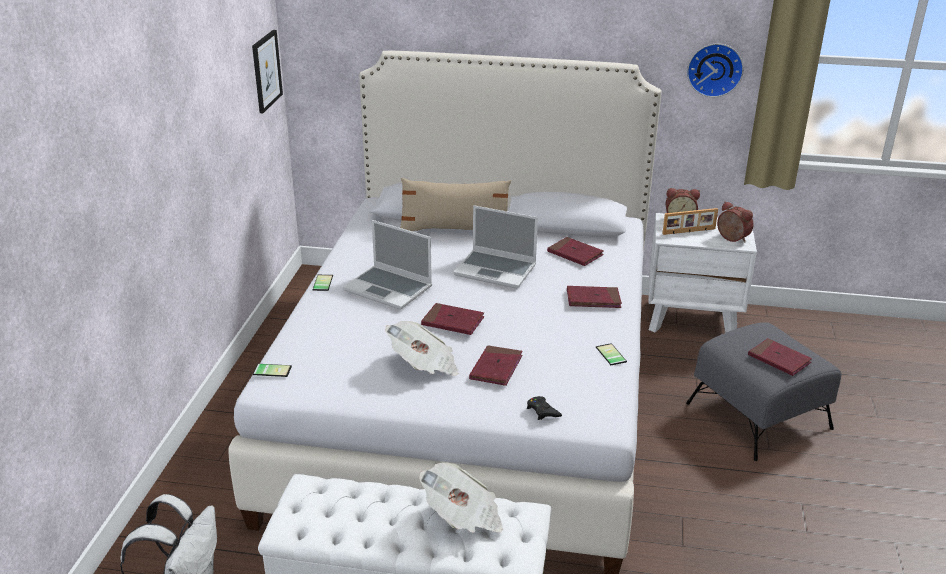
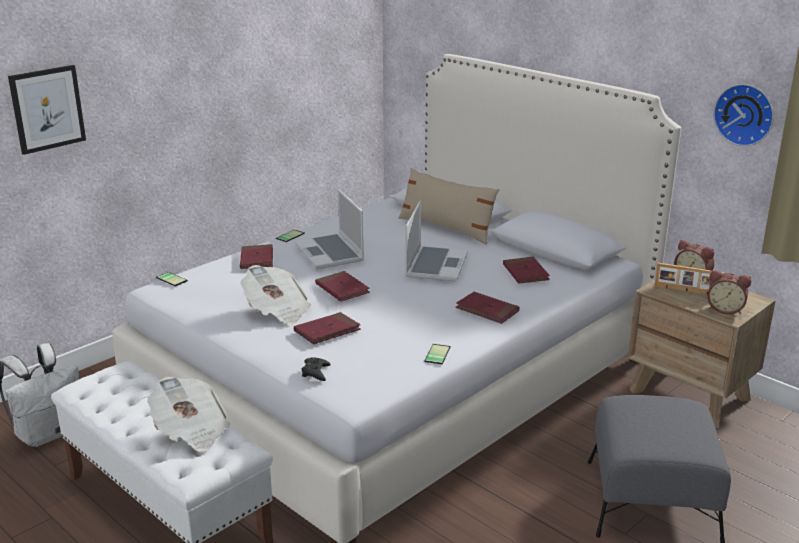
camera: 35 degrees right, 5 degrees down
picture [252,30,283,113] -> picture moved to [8,65,86,155]
laptop [454,205,538,289] -> laptop turned 135 degrees counterclockwise [405,201,468,282]
white nightstand [649,213,757,333] -> brown nightstand [628,280,776,428]
alarm clock [717,202,753,242] -> alarm clock turned 120 degrees clockwise [707,270,751,314]
red book [748,338,812,376] -> red book moved to [240,244,273,269]

